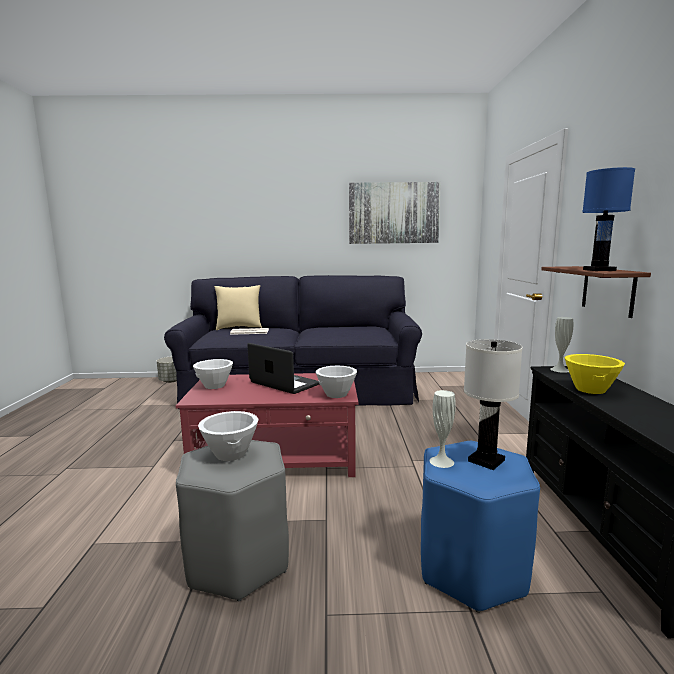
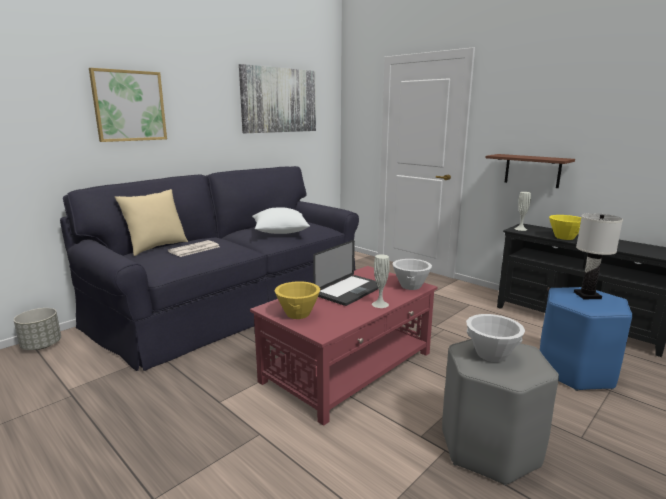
camera: 45 degrees left, 5 degrees up
white bowl [193,359,233,389] -> yellow bowl [275,281,320,319]
laptop [247,343,319,394] -> laptop turned 135 degrees clockwise [313,240,378,306]
white vase [429,390,456,468] -> white vase moved to [372,254,390,308]
blue table lamp [582,167,635,271] -> none
none -> picture [89,68,167,142]
none -> white pillow [252,207,310,234]

